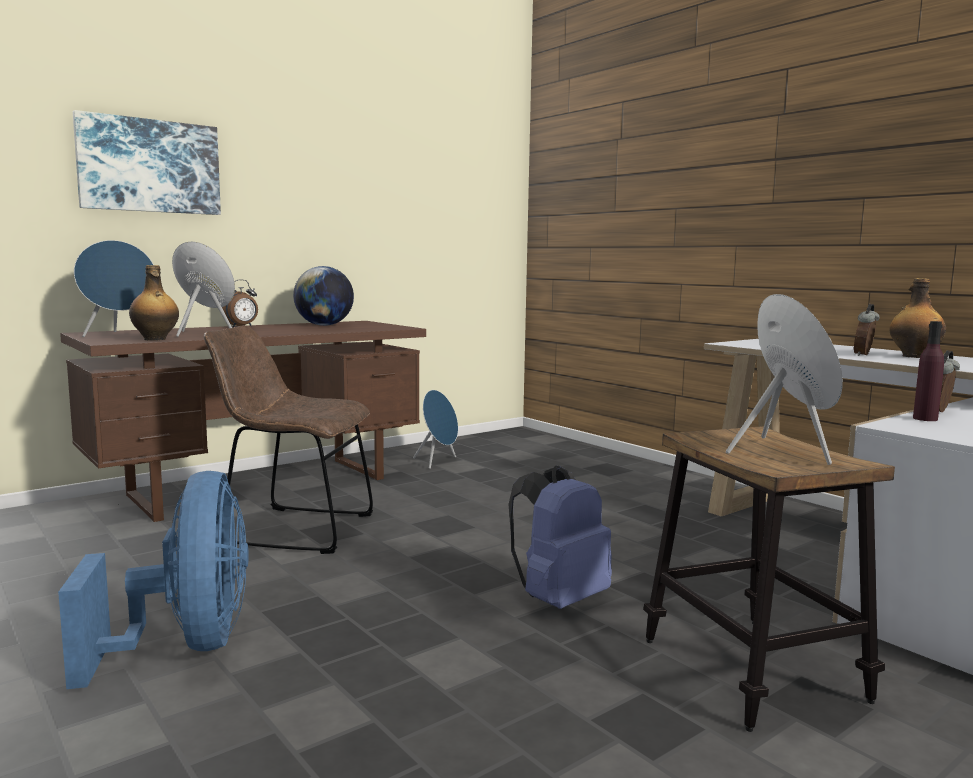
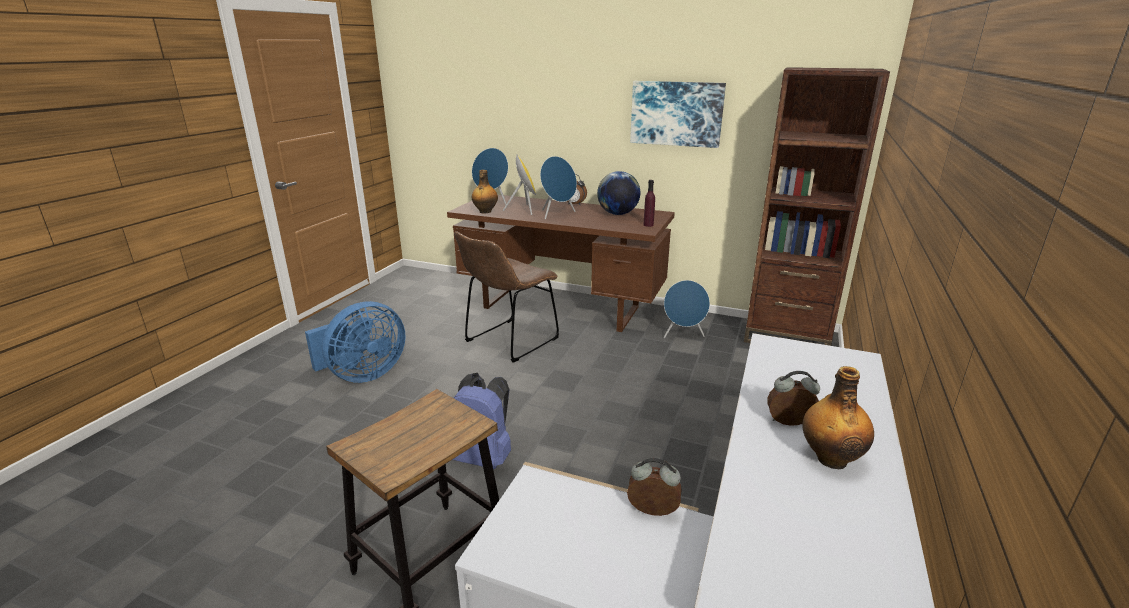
camera: 60 degrees right, 15 degrees up
picture [73,110,221,215] -> picture moved to [630,81,726,148]
brown chair [204,325,373,554] -> brown chair turned 120 degrees counterclockwise [454,232,559,363]
blue speaker [726,294,843,465] -> blue speaker moved to [540,156,577,219]
purple bottle [913,321,944,421] -> purple bottle moved to [643,180,655,227]
none -> brown bookcase [744,67,890,346]

